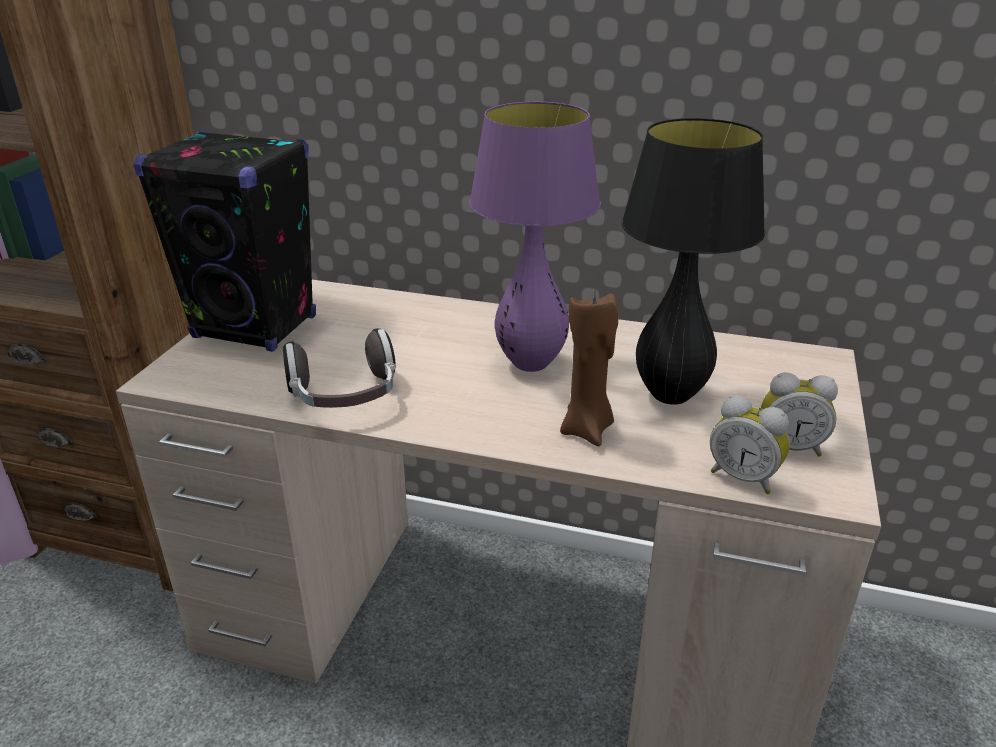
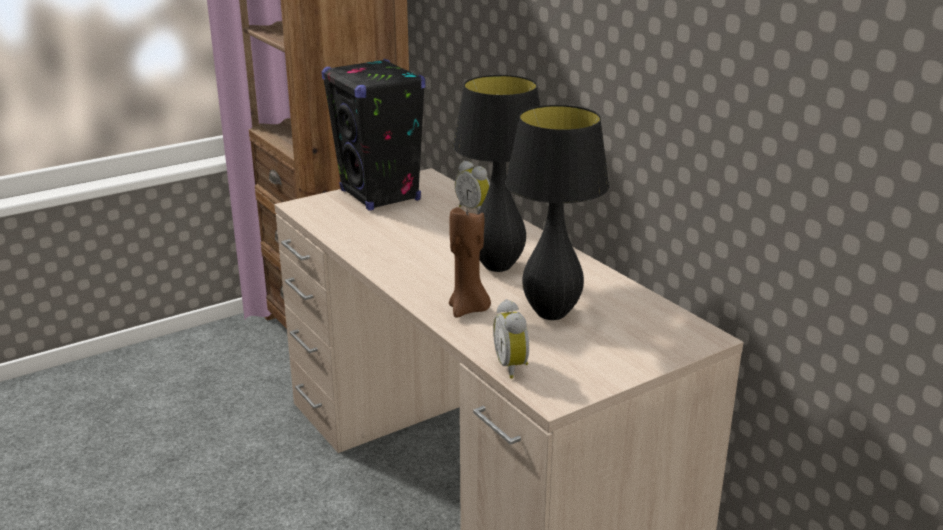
camera: 40 degrees right, 5 degrees down
headphones [283,328,396,408] -> none
purple table lamp [469,102,601,372] -> black table lamp [452,75,540,272]
alarm clock [761,372,838,457] -> alarm clock moved to [455,161,490,212]

